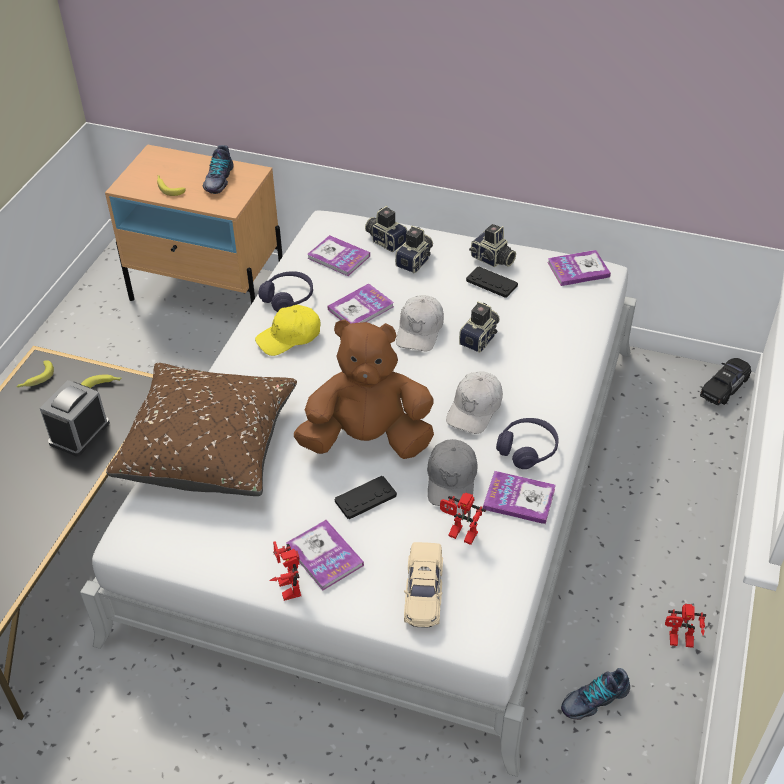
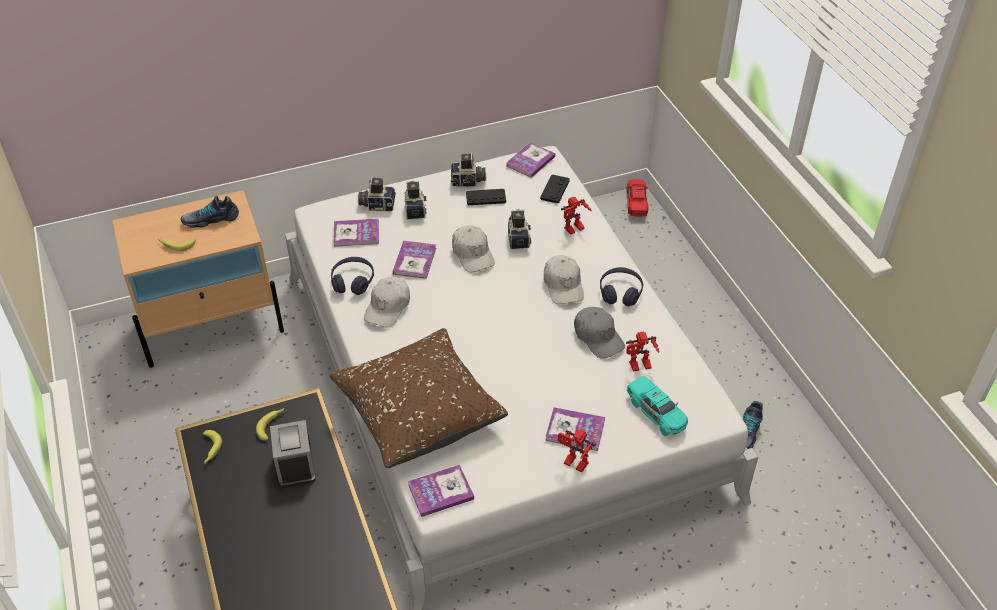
camera: 40 degrees left, 0 degrees up
shoe [203,145,234,194] -> shoe turned 105 degrees clockwise [181,196,239,228]
yellow cap [255,305,321,356] -> white cap [364,277,410,327]
brown plush toy [294,319,434,459] -> none
black game controller [335,476,397,519] -> black game controller moved to [540,175,570,203]
beige toy car [404,542,443,628] -> turquoise toy car [626,376,688,436]
book [483,471,556,524] -> book moved to [408,465,474,517]
toy robot [665,604,706,648] -> toy robot moved to [561,197,592,235]
black toy car [700,358,751,405] -> red toy car [626,179,648,217]

